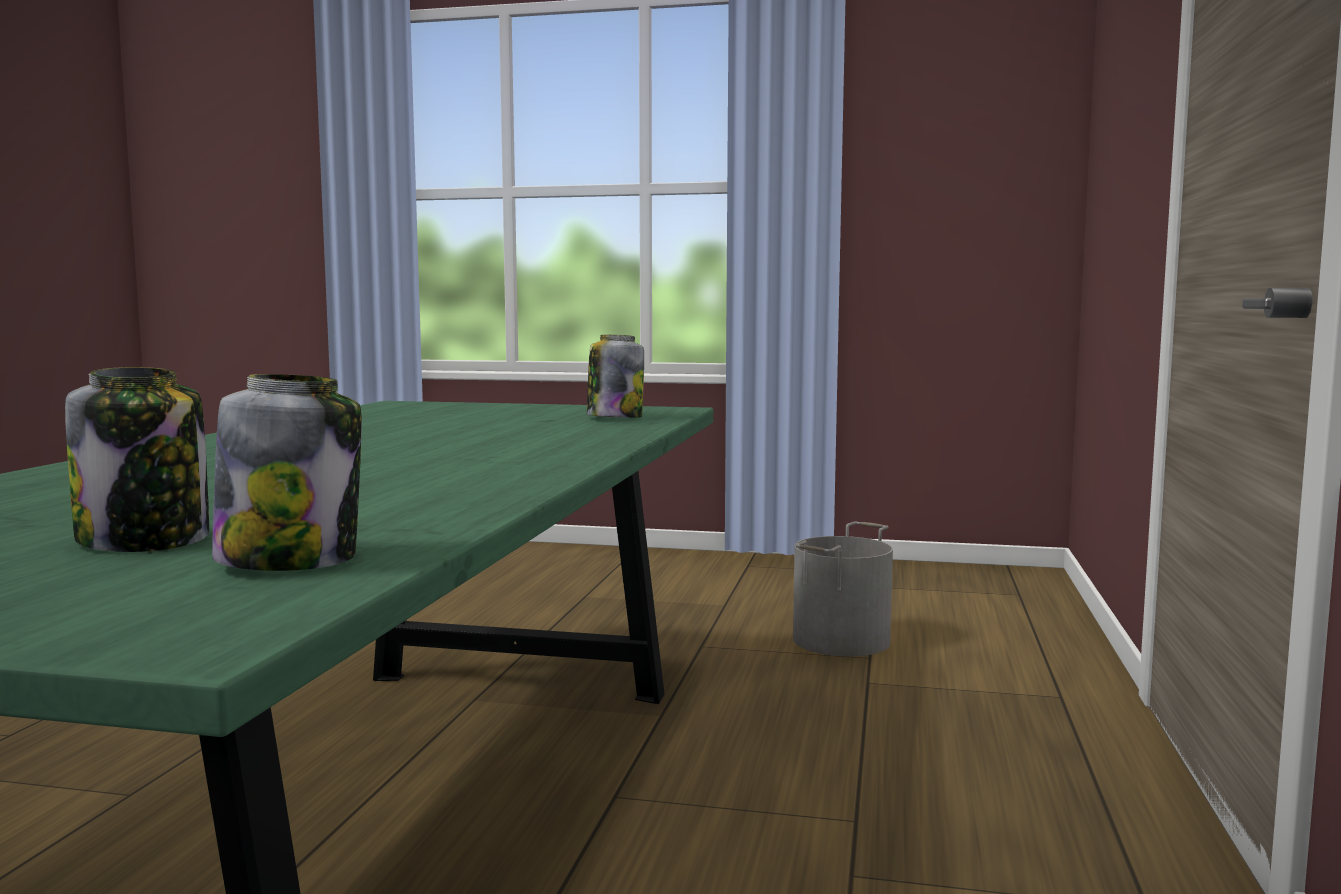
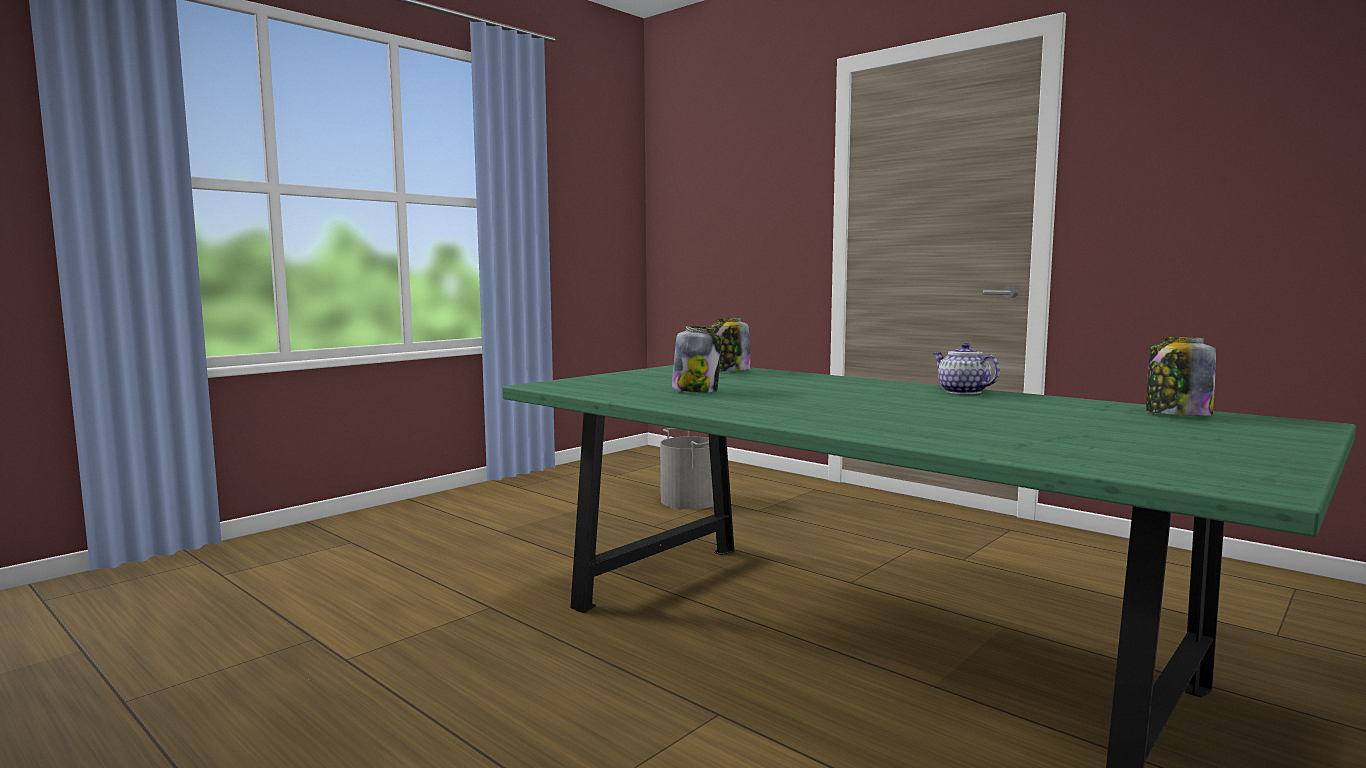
camera: 60 degrees left, 0 degrees up
jar [65,367,209,552] -> jar moved to [672,326,722,392]
none -> teapot [933,343,1000,394]

